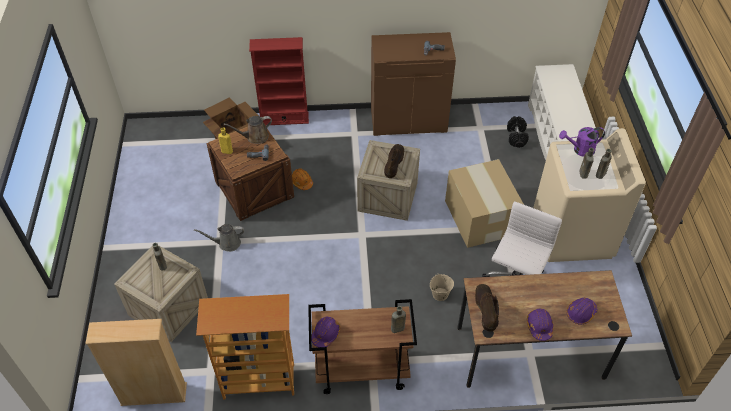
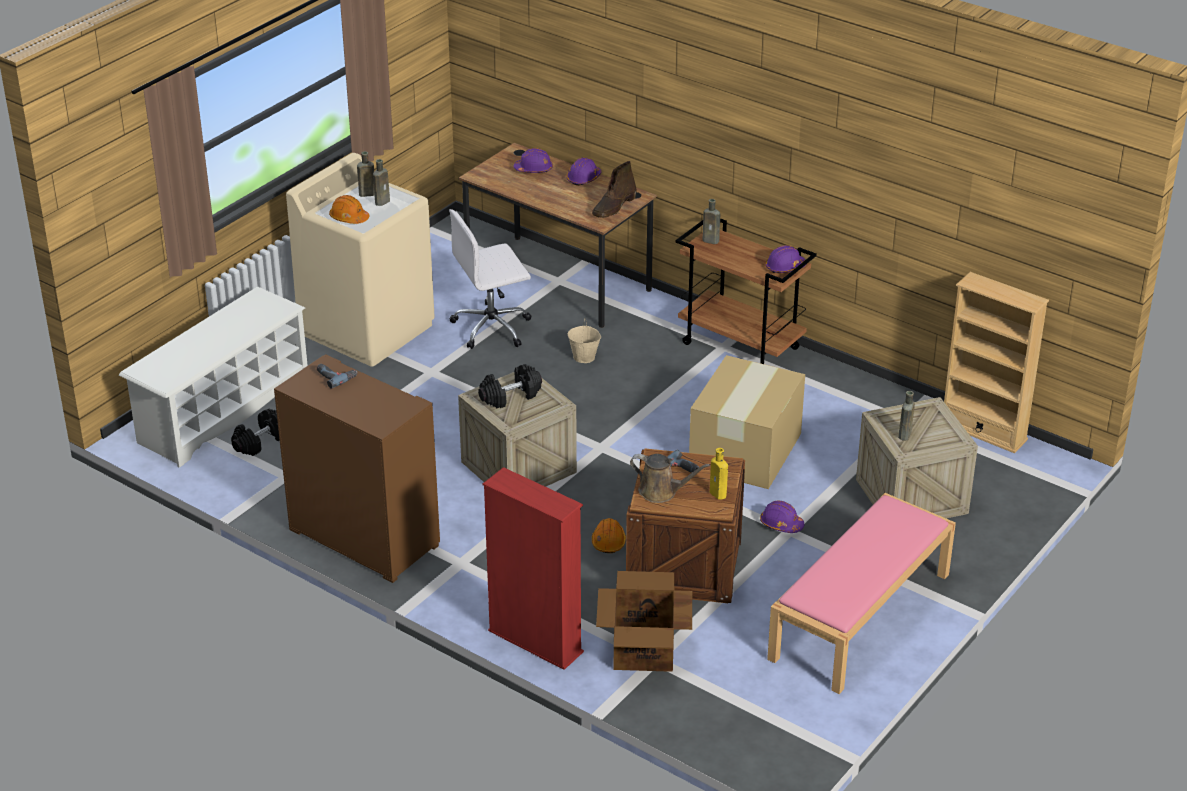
camera: 140 degrees left, 15 degrees down
grey watering can [194,224,244,252] -> purple hard hat [760,501,804,533]
bookcase [196,294,294,400] -> none
brown boot [384,144,404,178] -> black dumbbell [478,364,542,408]
cardboard box [445,159,523,248] -> cardboard box moved to [689,355,805,489]
purple watering can [559,127,605,157] -> orange hard hat [329,195,369,224]
none -> pink bench [767,493,956,694]

